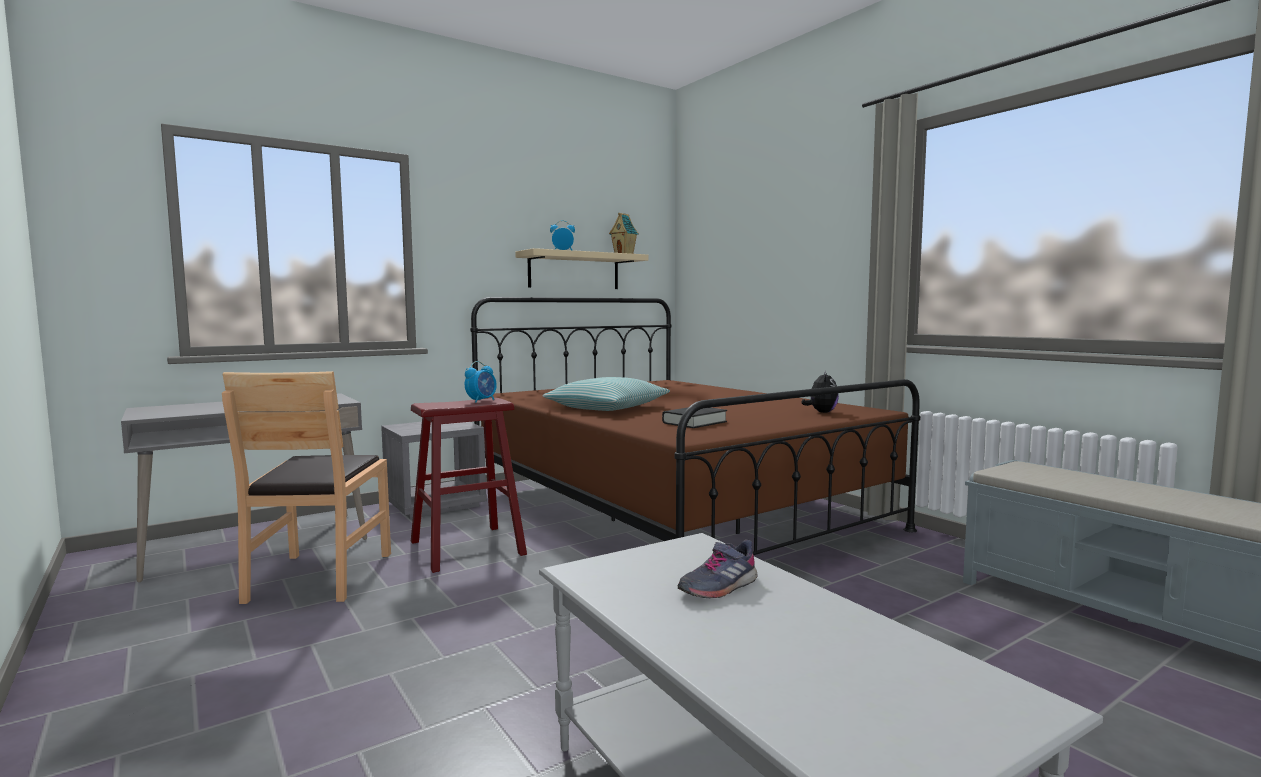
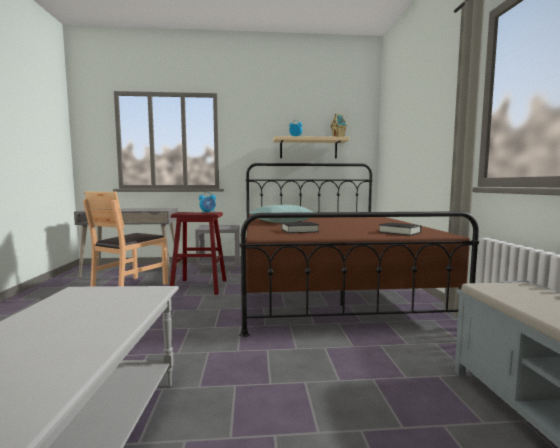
camera: 30 degrees right, 0 degrees up
grey shoe [678,540,757,598] -> none
plush toy [801,371,839,413] -> black book [379,223,421,236]

